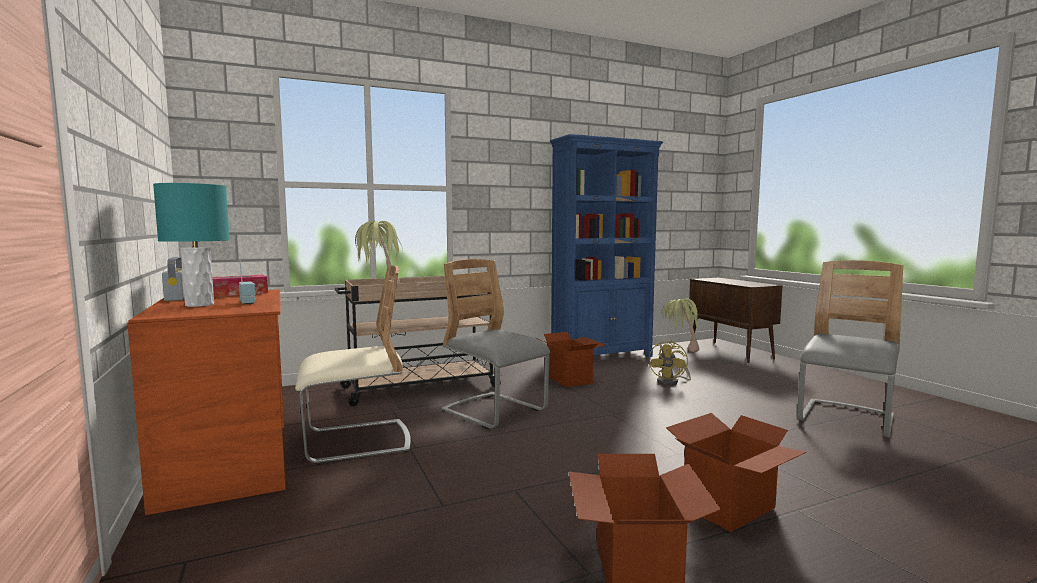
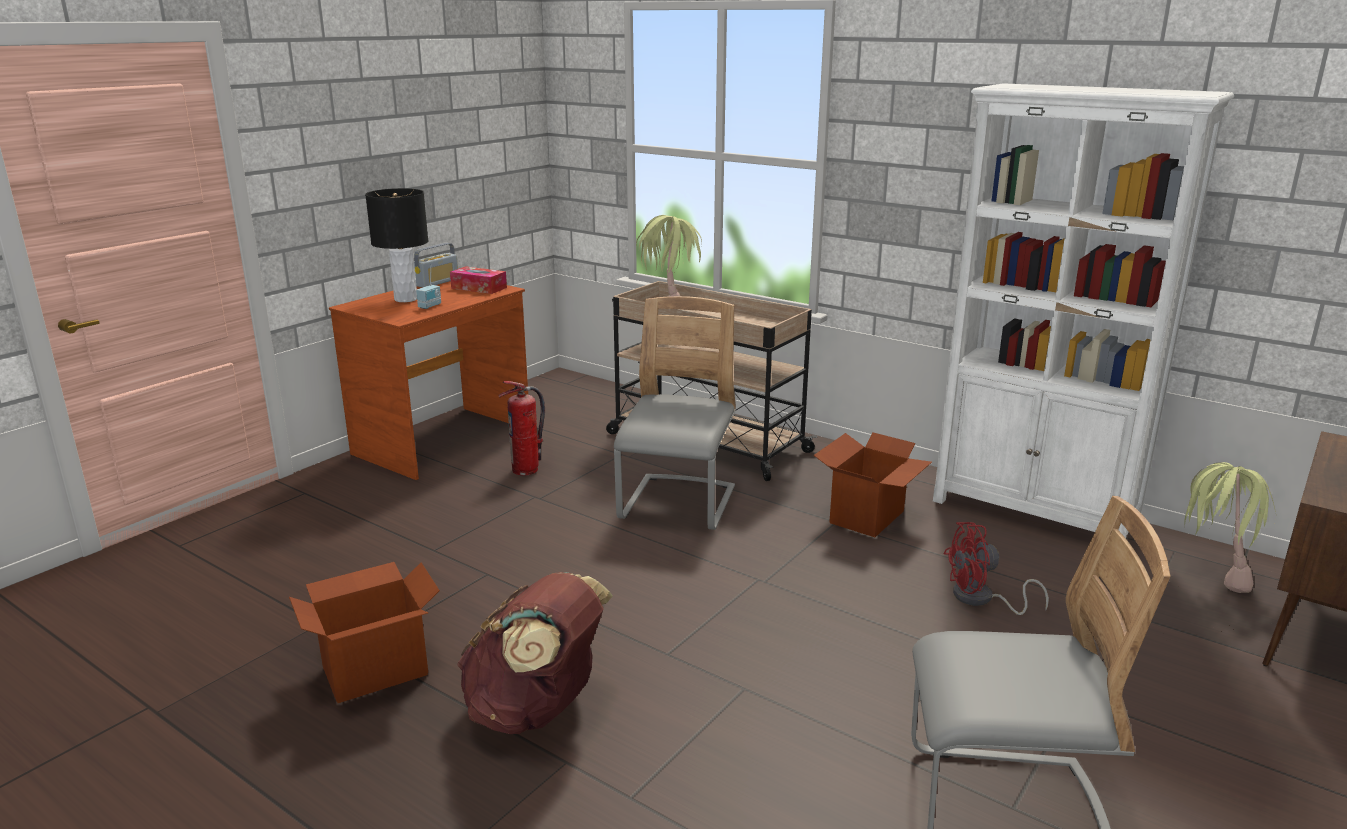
camera: 60 degrees right, 15 degrees up
turquoise table lamp [153,183,230,307] -> black table lamp [365,188,428,302]
beige chair [295,265,411,464] -> fire extinguisher [498,381,545,475]
blue bookcase [550,134,663,357] -> white bookcase [933,83,1234,538]
yellow fan [649,340,691,385] -> red fan [943,522,1049,615]
cardboard box [666,413,806,532] -> brown backpack [457,572,613,734]

